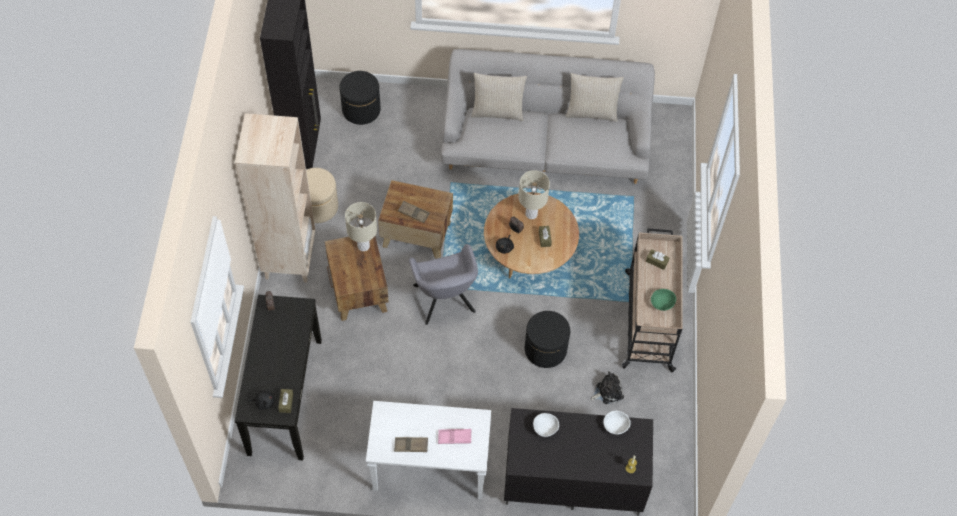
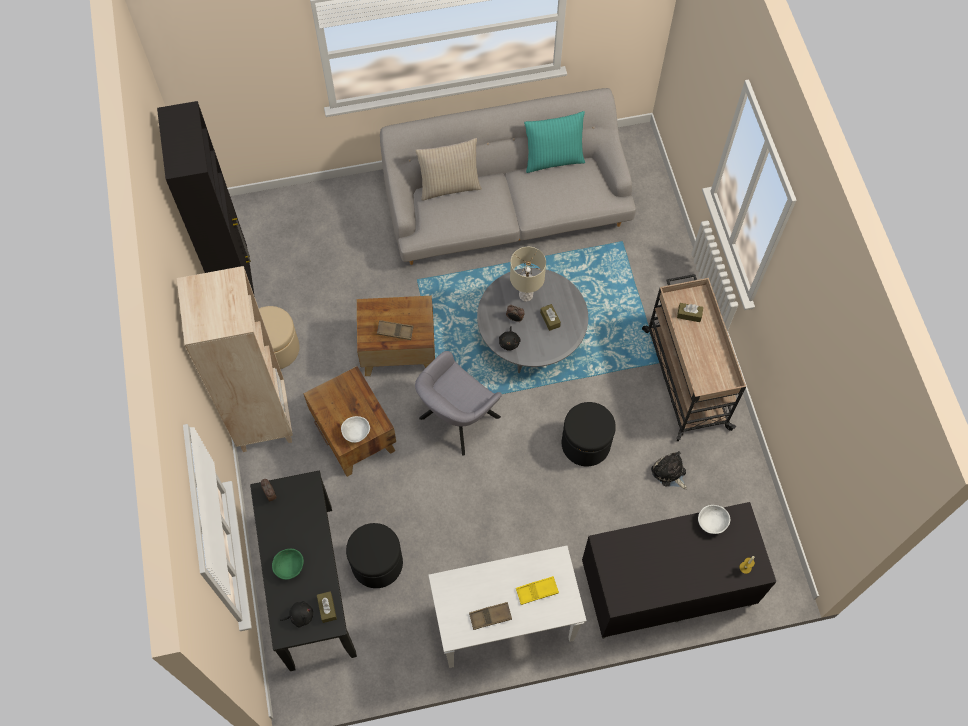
camera: 15 degrees left, 5 degrees up
black ottoman [339,71,381,125] -> black ottoman moved to [346,523,403,588]
beige table lamp [345,202,377,251] -> none
grey armchair [409,244,478,325] -> grey armchair turned 75 degrees clockwise [415,351,502,456]
pink tray [438,429,471,444] -> yellow tray [516,576,559,605]
brown coffee table [484,192,579,279] -> grey coffee table [477,268,588,373]
white bowl [533,413,559,437] -> white bowl moved to [341,416,370,443]
beige pillow [565,73,624,122] -> turquoise pillow [524,111,585,173]
plush toy [590,371,624,404] -> plush toy turned 90 degrees counterclockwise [651,451,687,489]
green bowl [651,289,676,311] -> green bowl moved to [272,549,304,580]

